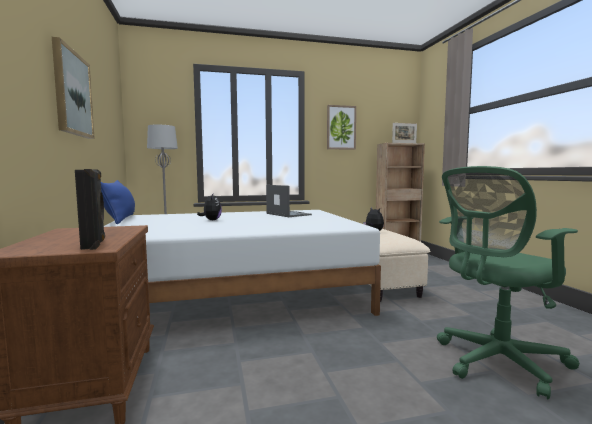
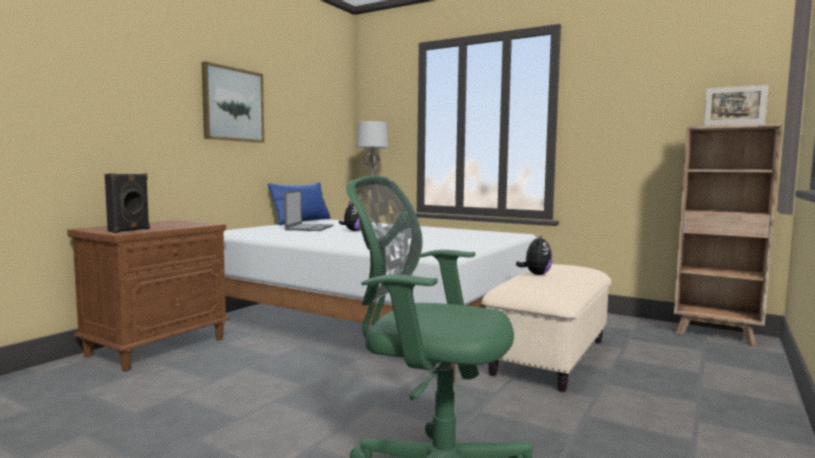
camera: 45 degrees right, 0 degrees up
laptop [266,185,312,217] -> laptop moved to [284,190,334,231]
picture [327,105,356,150] -> none

